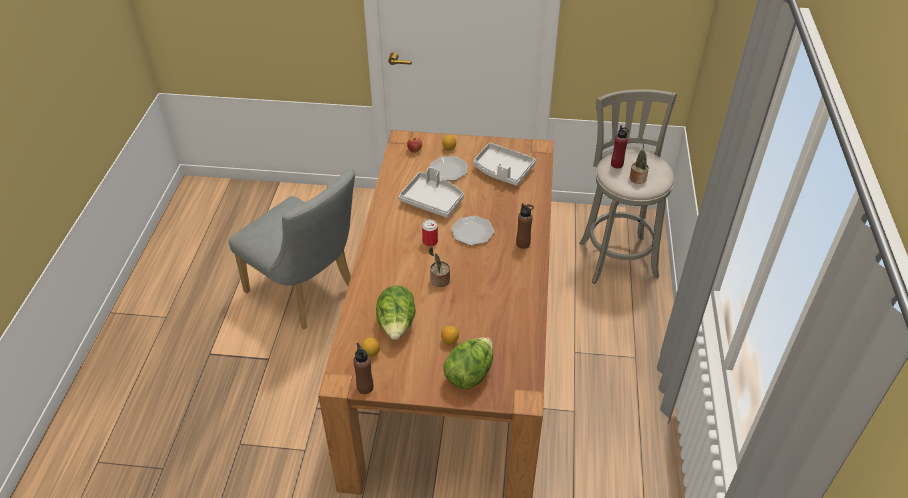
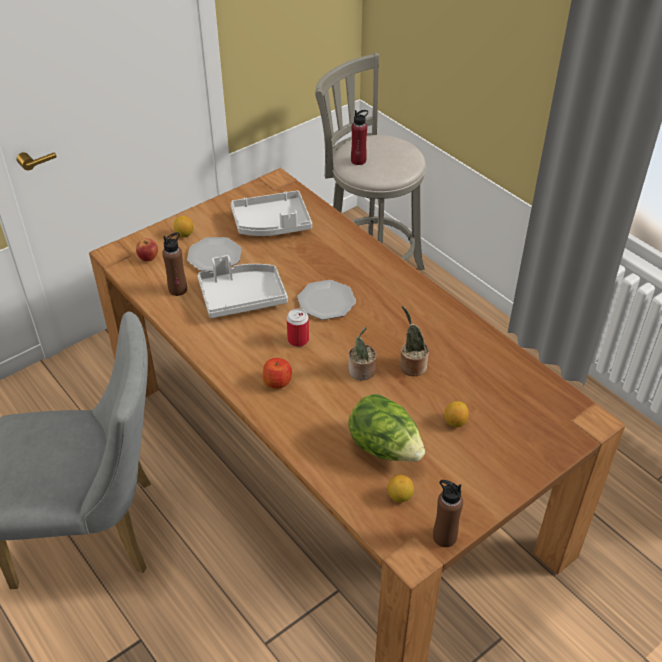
camera: 45 degrees left, 0 degrees up
lettuce [443,337,493,389] -> none
brown bottle [516,203,534,249] -> brown bottle moved to [162,232,187,296]
potted plant [630,134,649,184] -> potted plant moved to [400,306,429,376]
none -> apple [263,358,292,389]

